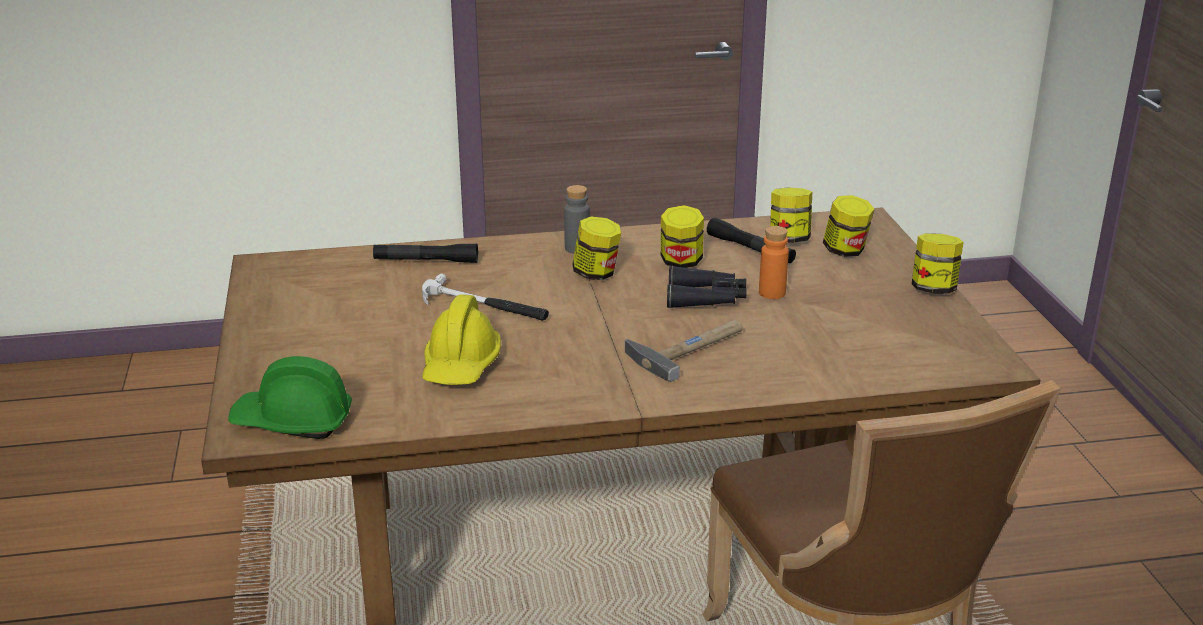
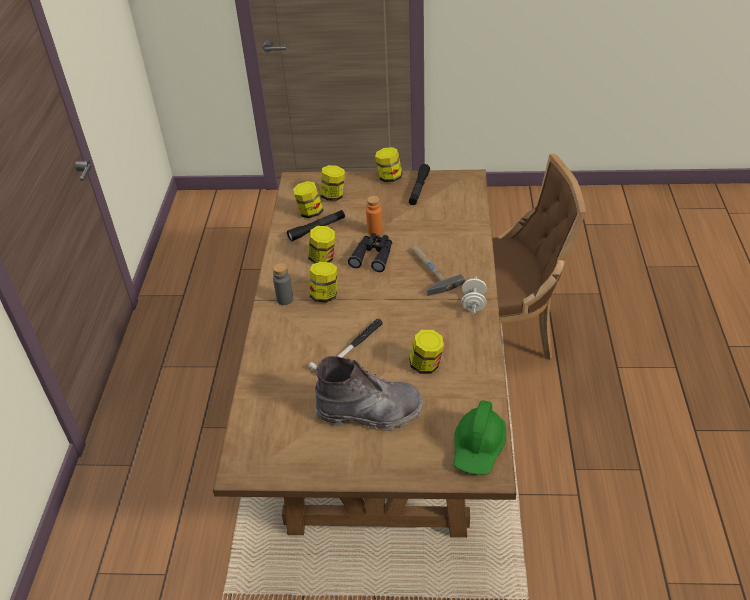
camera: 75 degrees left, 15 degrees up
black flashlight [373,244,478,263] -> black flashlight moved to [409,164,430,205]
yellow hard hat [422,295,501,385] -> jar [409,330,444,374]
none -> grey boot [315,356,423,431]
none -> white dumbbell [461,276,487,315]

